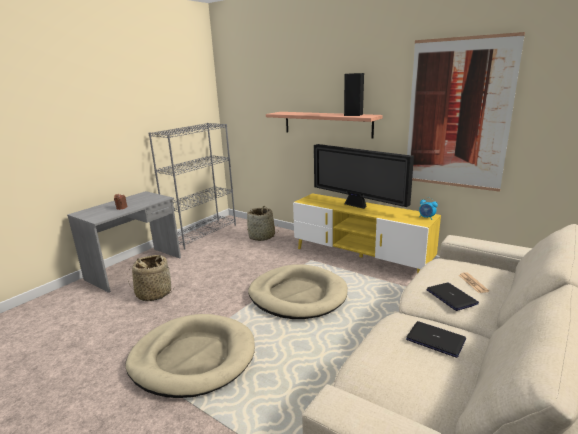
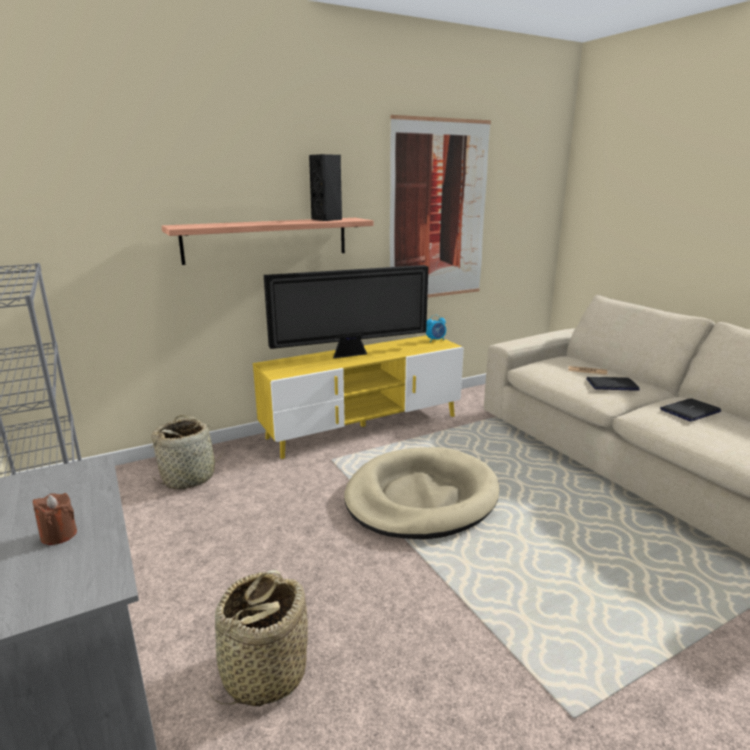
camera: 65 degrees left, 0 degrees up
beige dog bed [125,314,255,398] -> none

